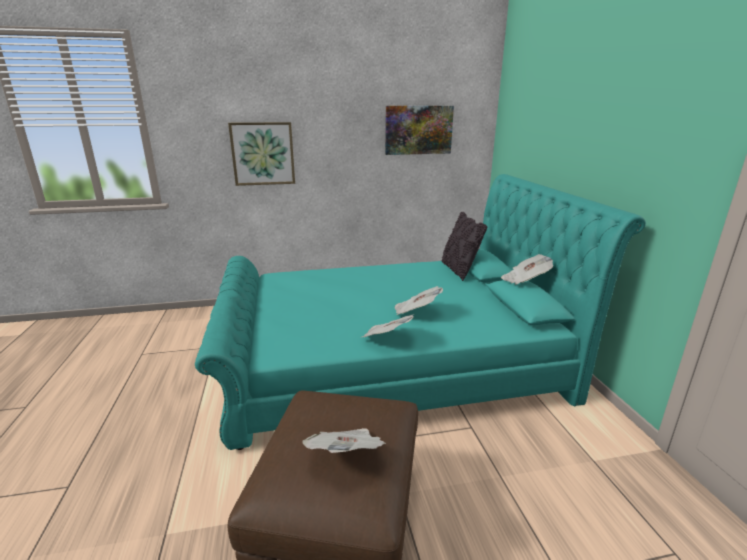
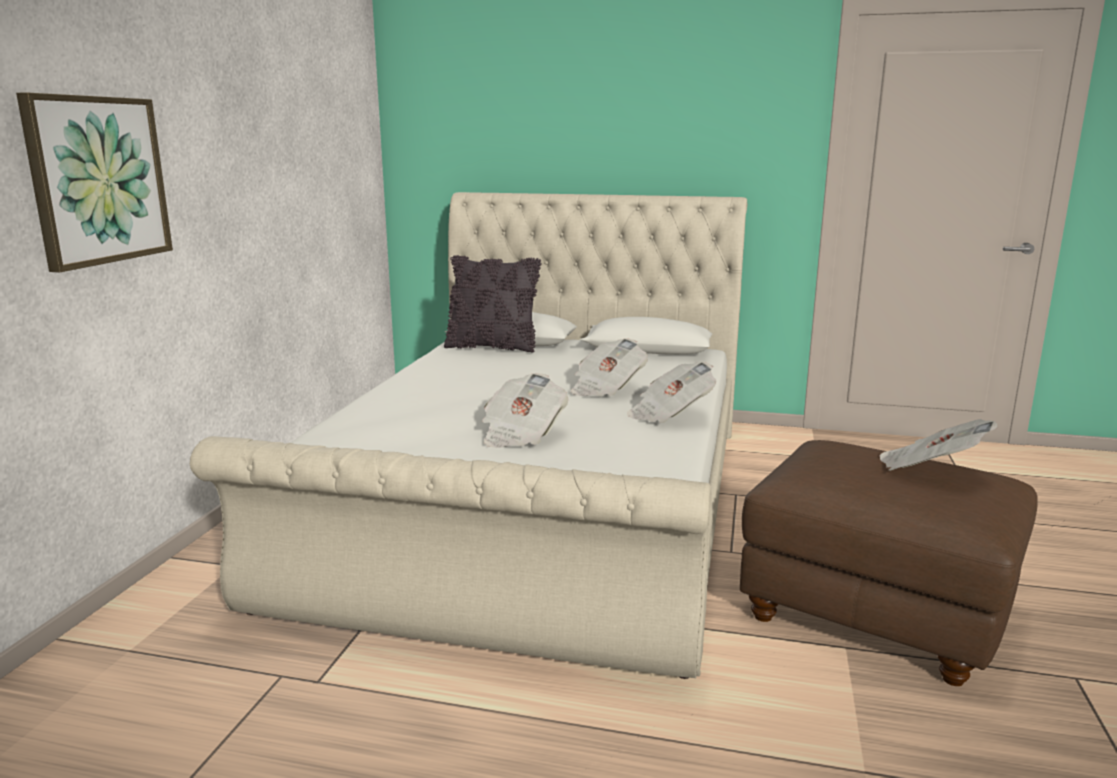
camera: 65 degrees left, 5 degrees down
turquoise bed [195,174,646,450] -> beige bed [190,192,747,679]
picture [385,106,454,155] -> none
newspaper [501,254,553,285] -> newspaper moved to [482,373,568,448]

